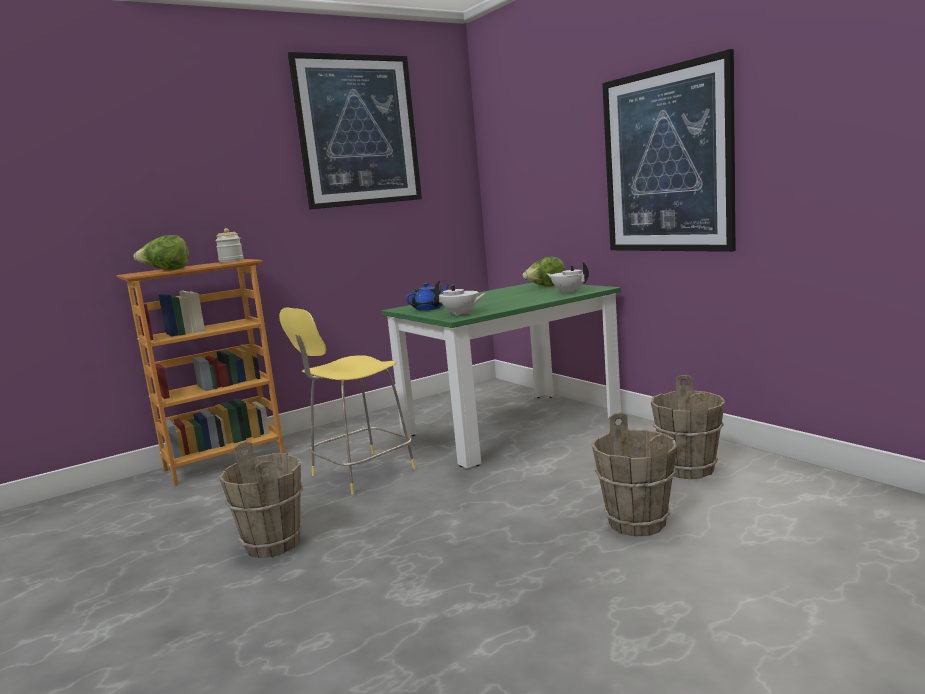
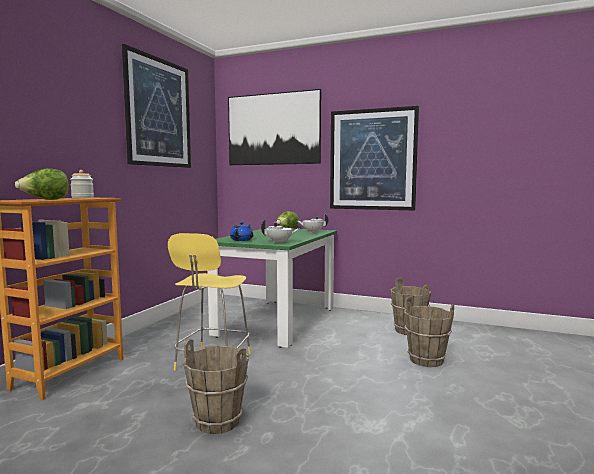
camera: 35 degrees left, 5 degrees down
none -> picture [228,89,321,165]

